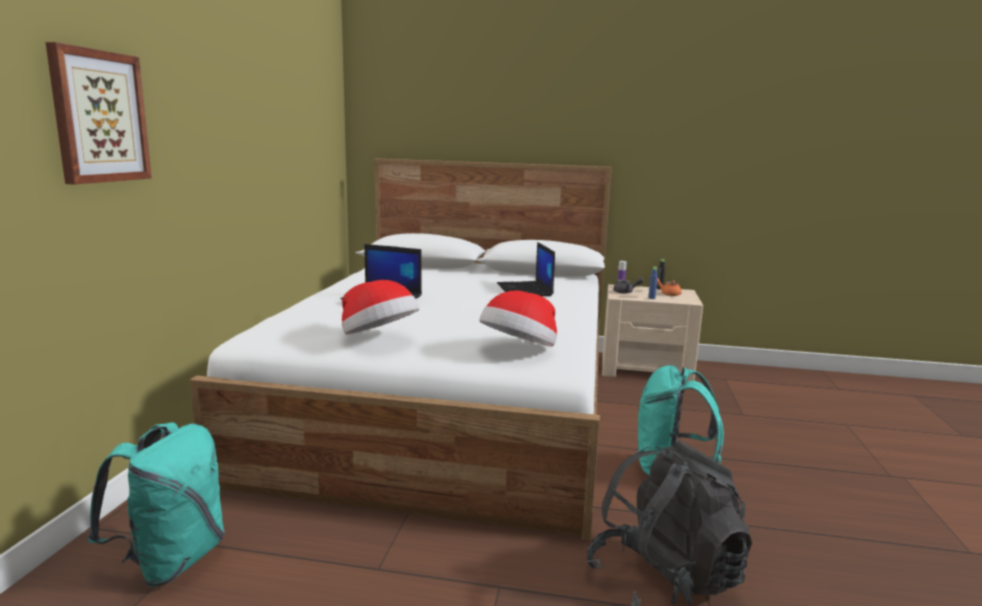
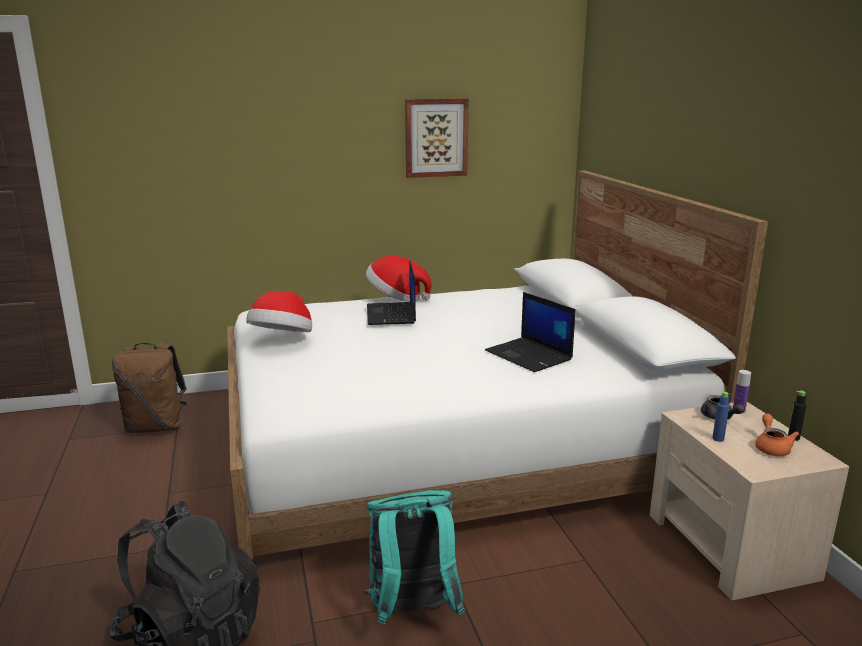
camera: 65 degrees right, 5 degrees up
picture [45,42,152,184] -> picture moved to [405,98,469,178]
turquoise backpack [87,422,225,587] -> brown backpack [112,343,187,433]
hat [479,291,557,347] -> hat moved to [366,256,431,302]
laptop [497,242,555,296] -> laptop turned 90 degrees counterclockwise [485,292,575,372]

